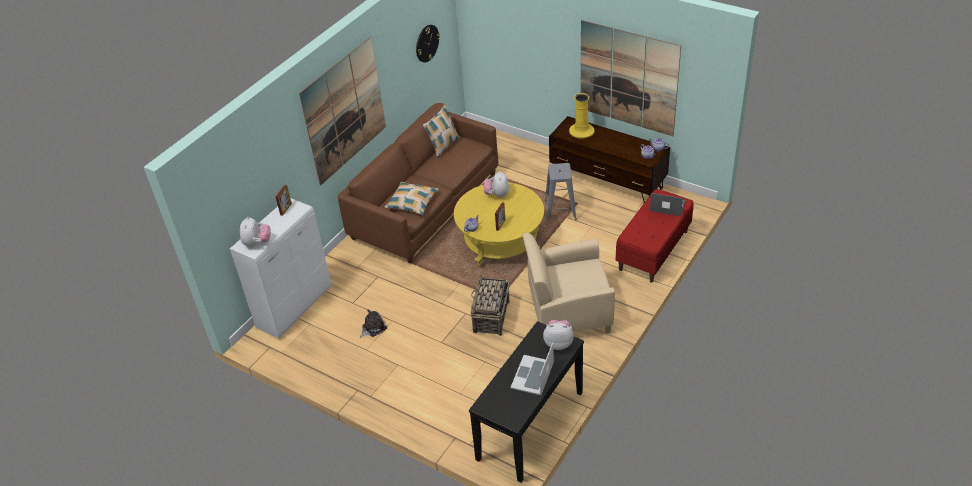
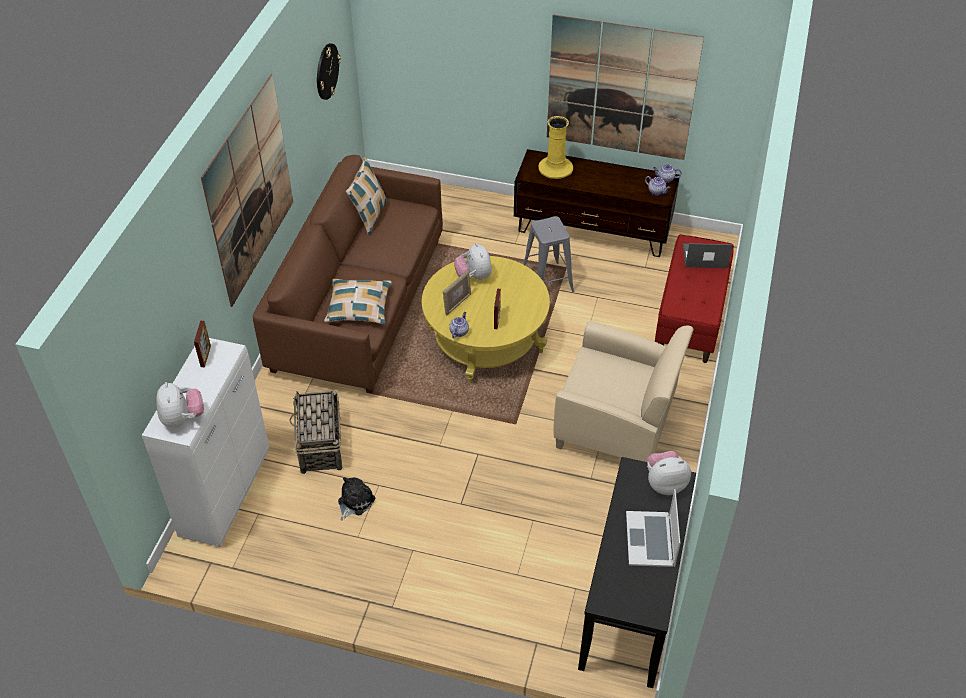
camera: 20 degrees left, 5 degrees up
basket [470,276,509,336] -> basket moved to [289,391,343,474]
beige armchair [522,233,615,334] -> beige armchair turned 135 degrees counterclockwise [554,321,694,462]
none -> picture frame [443,270,471,316]

